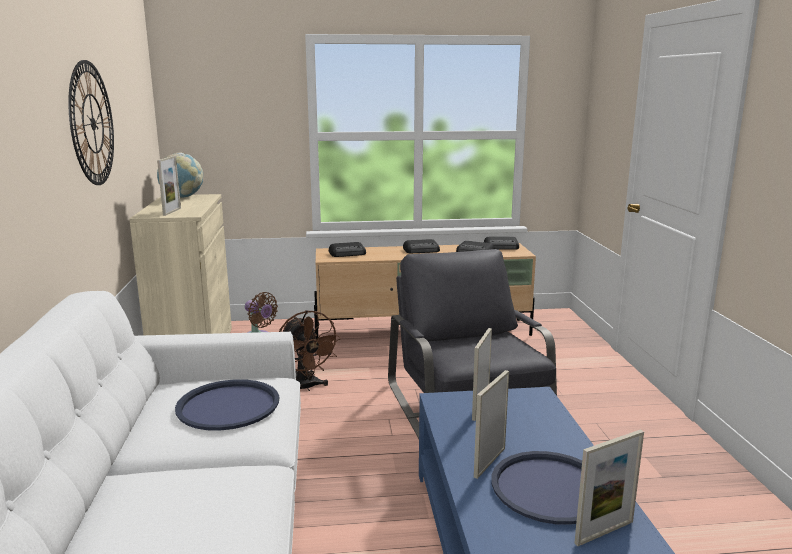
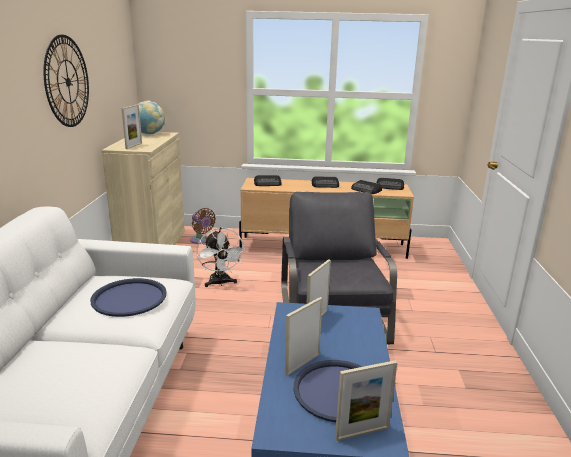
camera: 10 degrees right, 5 degrees up
brown fan [279,310,341,391] -> white fan [196,227,245,287]

